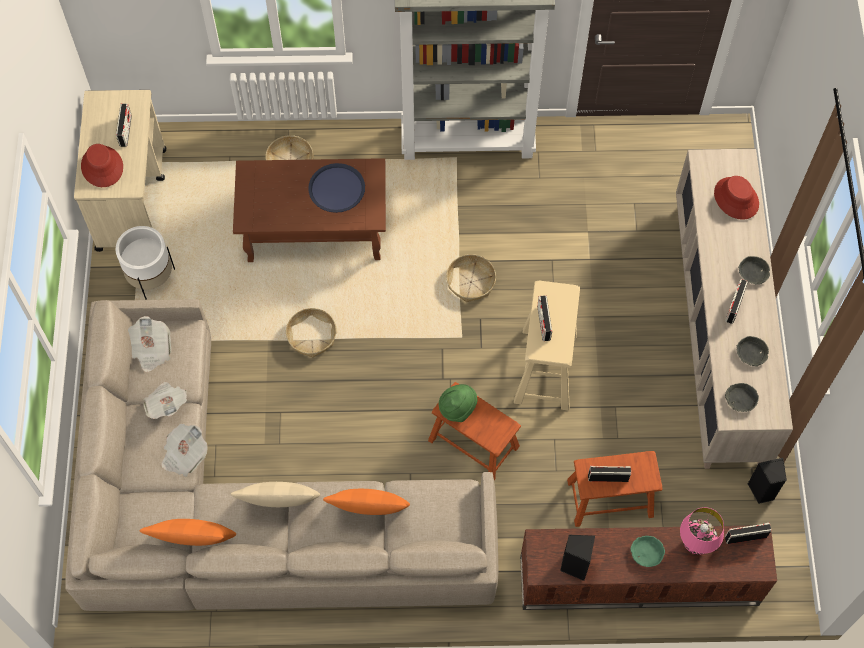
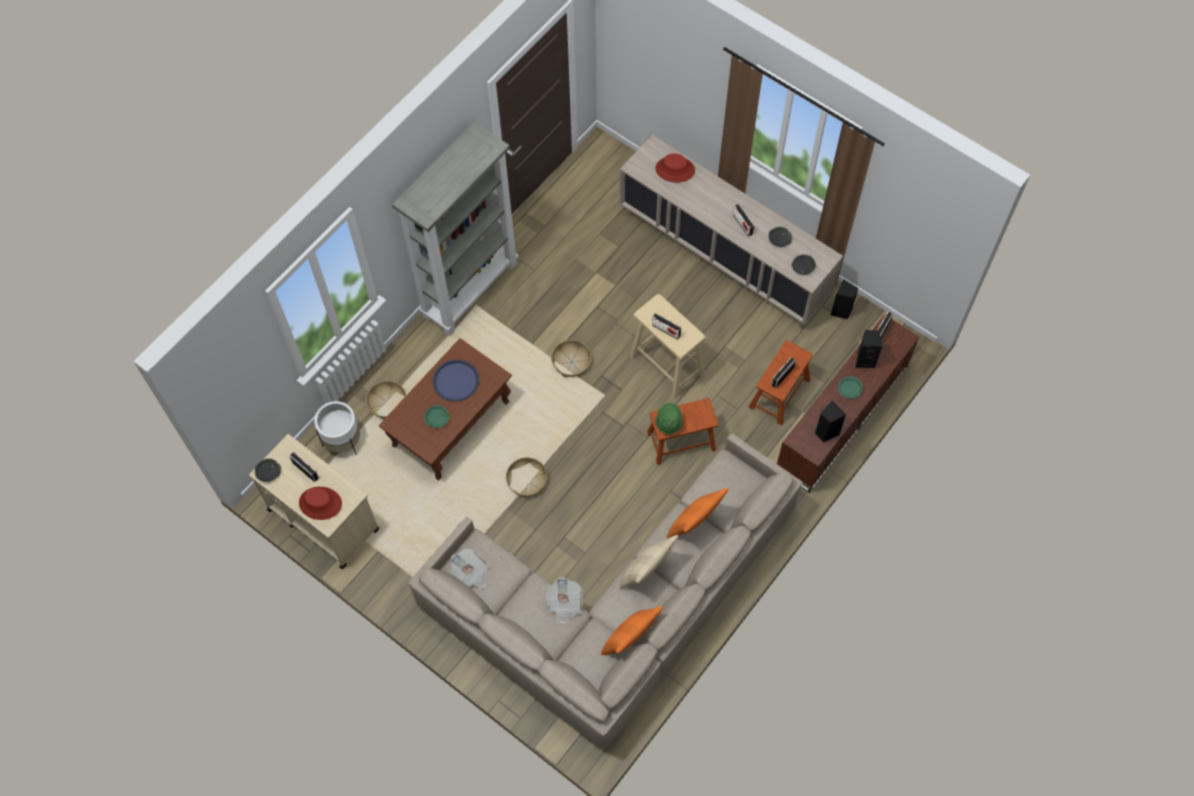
camera: 50 degrees left, 0 degrees up
white planter [116,226,175,300] -> white planter moved to [314,401,360,455]
newspaper [143,382,187,419] -> none
pink table lamp [680,507,724,555] -> black speaker [855,330,883,369]
grey bowl [738,256,770,285] -> grey bowl moved to [255,458,281,482]
none -> green bowl [424,405,449,428]

